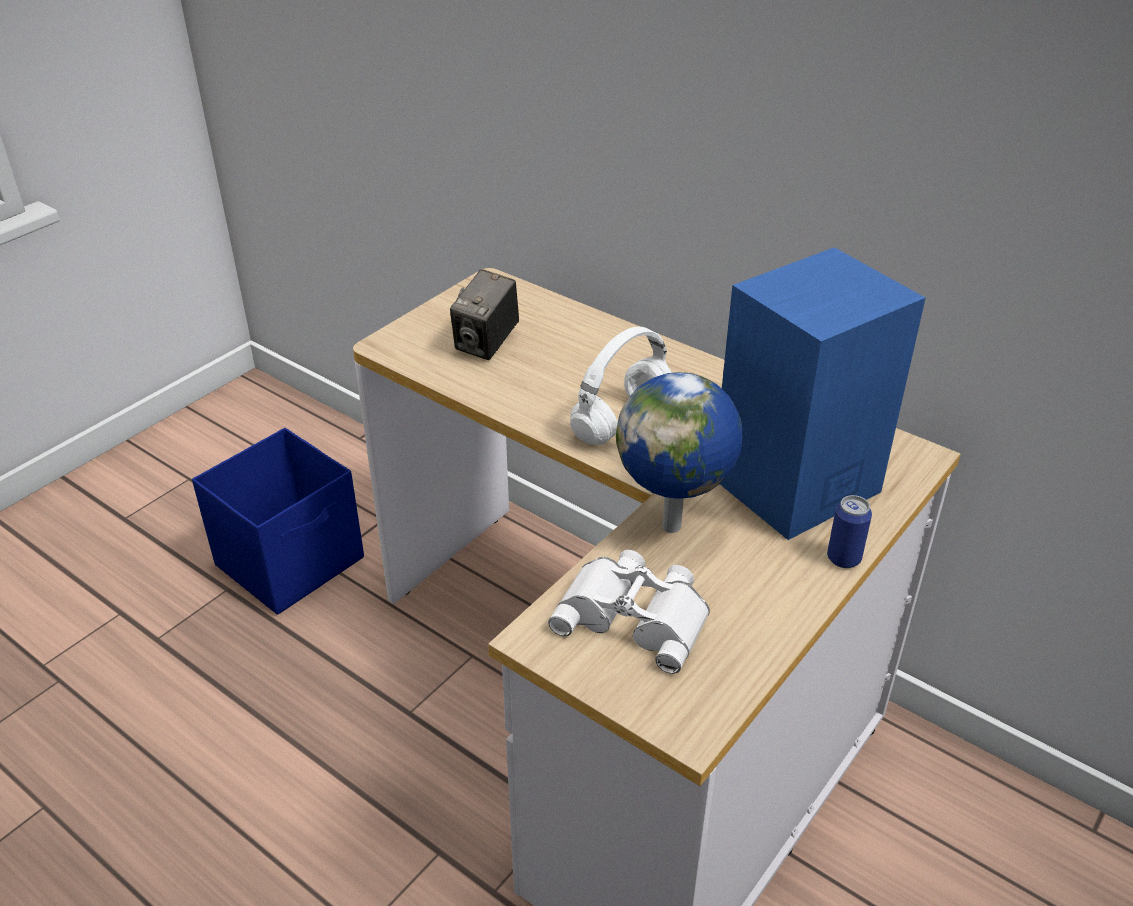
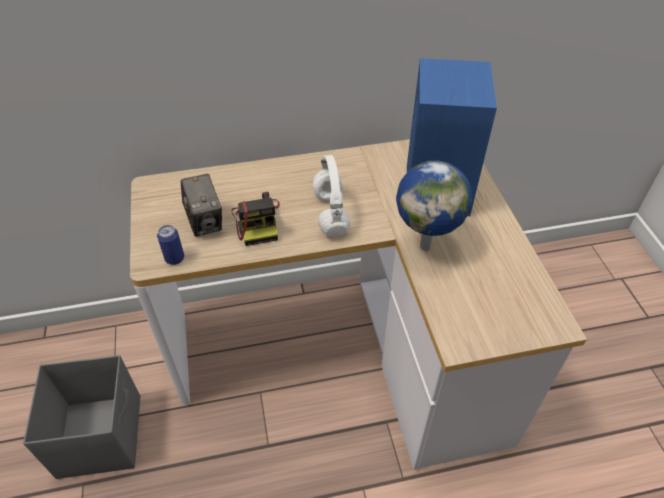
camera: 50 degrees left, 10 degrees up
blue storage box [192,428,364,615] -> grey storage box [23,355,140,479]
white binoculars [548,550,710,674] -> none
can [827,495,872,568] -> can moved to [157,225,184,265]
none -> camera [231,192,280,246]

